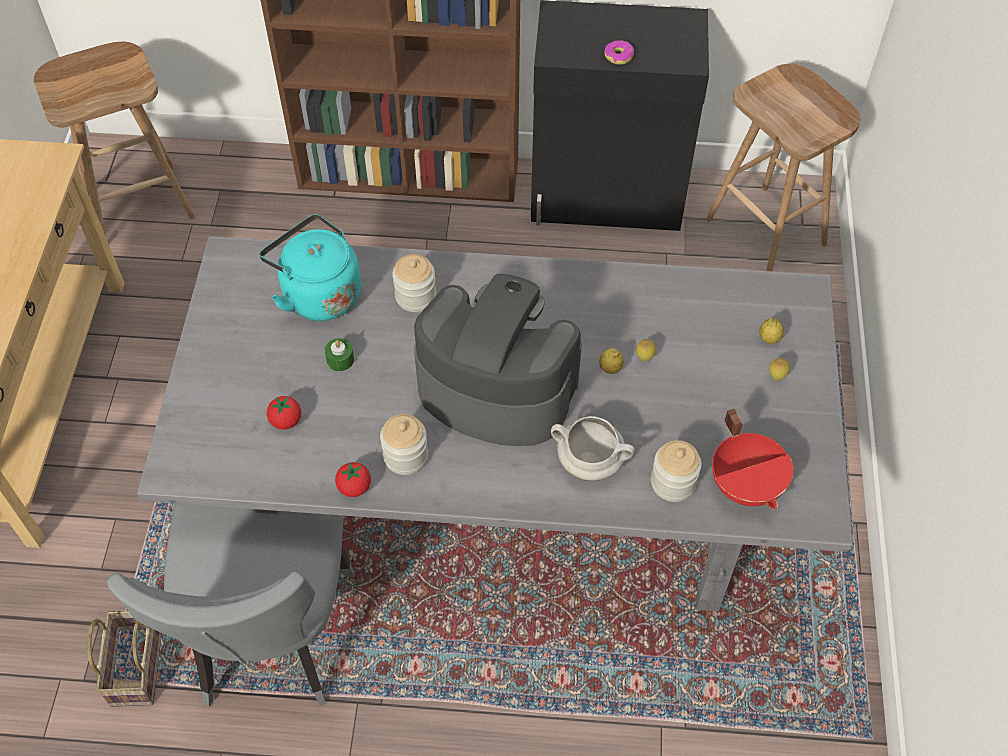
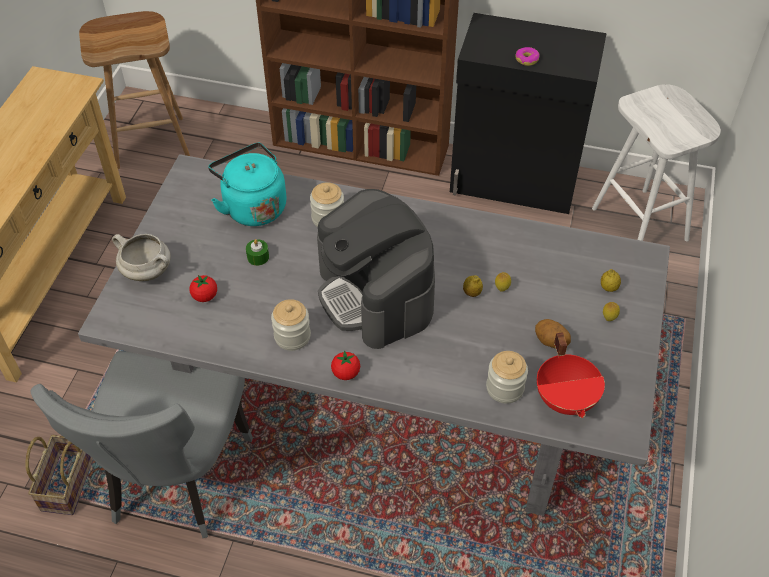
camera: 10 degrees right, 5 degrees down
tomato [335,462,371,497] -> tomato moved to [331,351,360,380]
coffee machine [414,274,582,446] -> coffee machine turned 150 degrees counterclockwise [317,189,435,349]
white cooking pot [551,416,635,481] -> white cooking pot moved to [112,234,171,281]
brown stool [706,64,860,271] -> white stool [592,84,721,241]
none -> potato [535,319,571,348]

